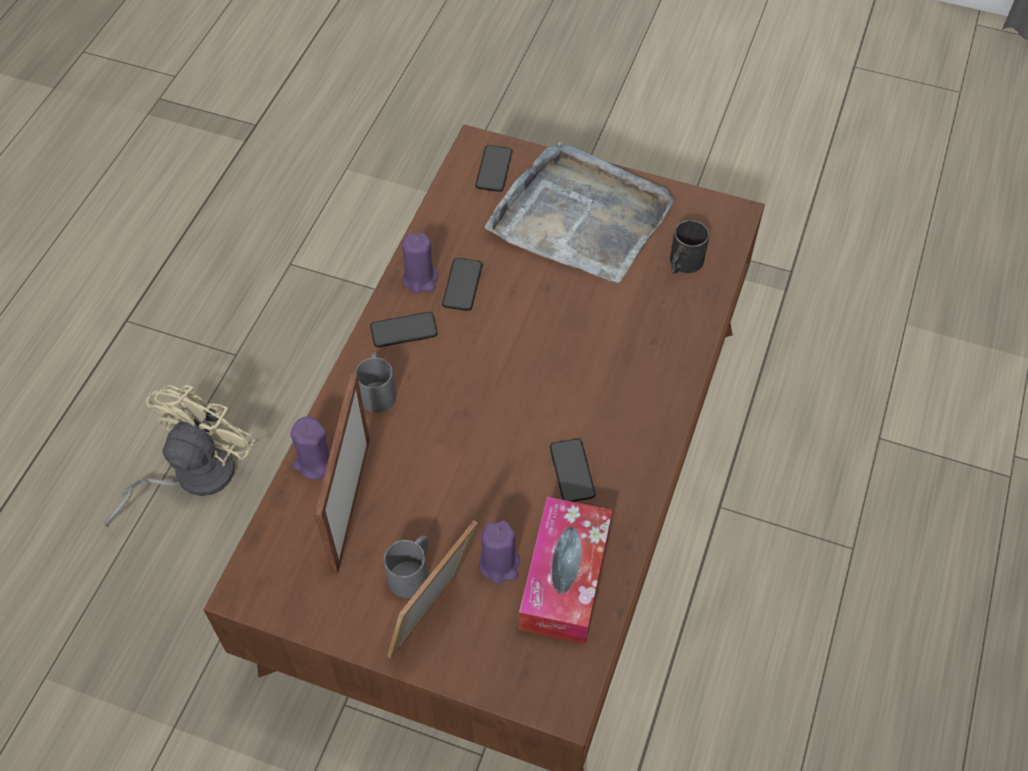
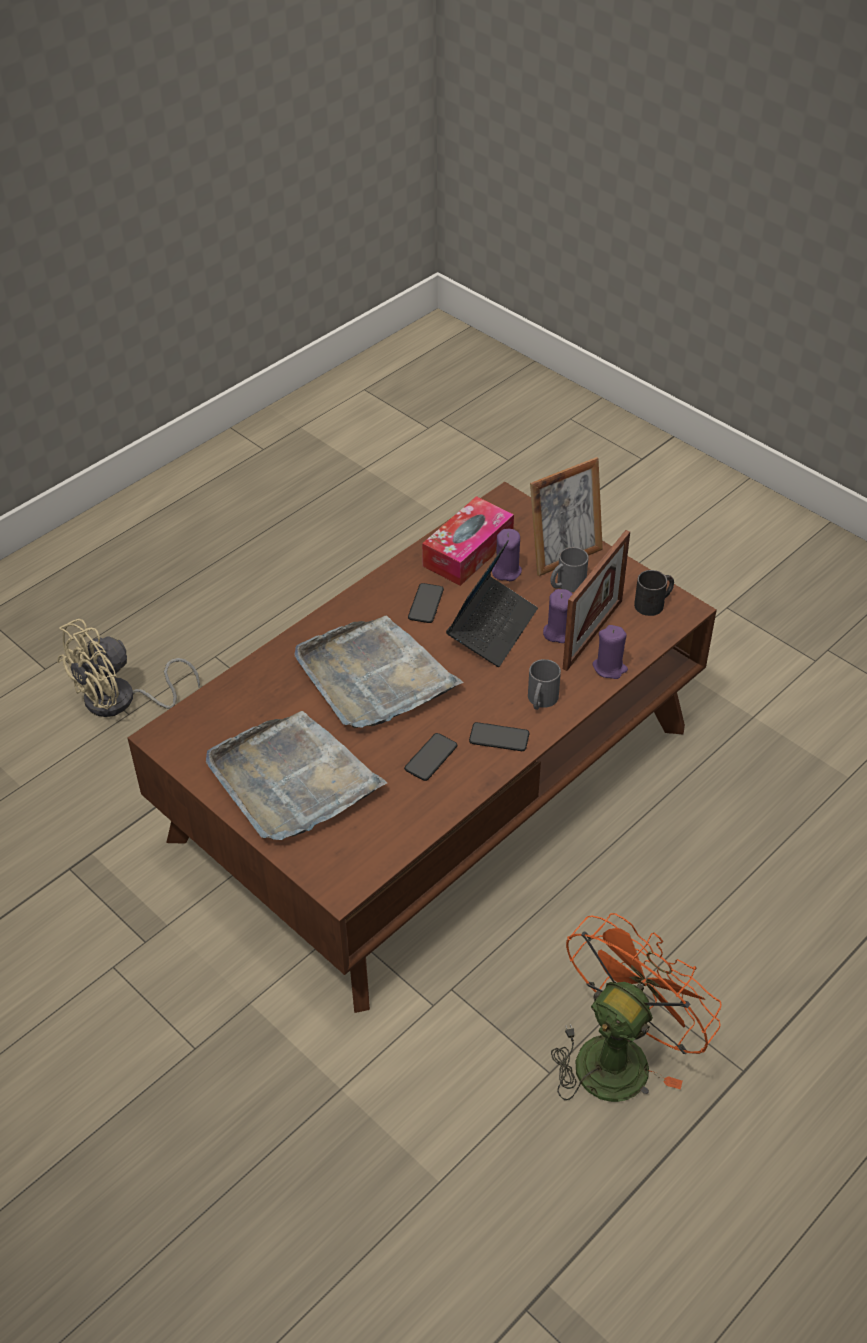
camera: 155 degrees left, 10 degrees down
beige fan [104,385,256,527] -> beige fan moved to [57,619,200,717]
purple candle [402,233,438,293] -> purple candle moved to [543,589,572,643]
phone [475,145,513,192] -> none
black mug [670,220,709,274] -> black mug moved to [634,570,674,616]
none -> grey tray [294,616,463,728]
none -> laptop [446,540,538,667]
none -> orange fan [551,913,721,1102]

